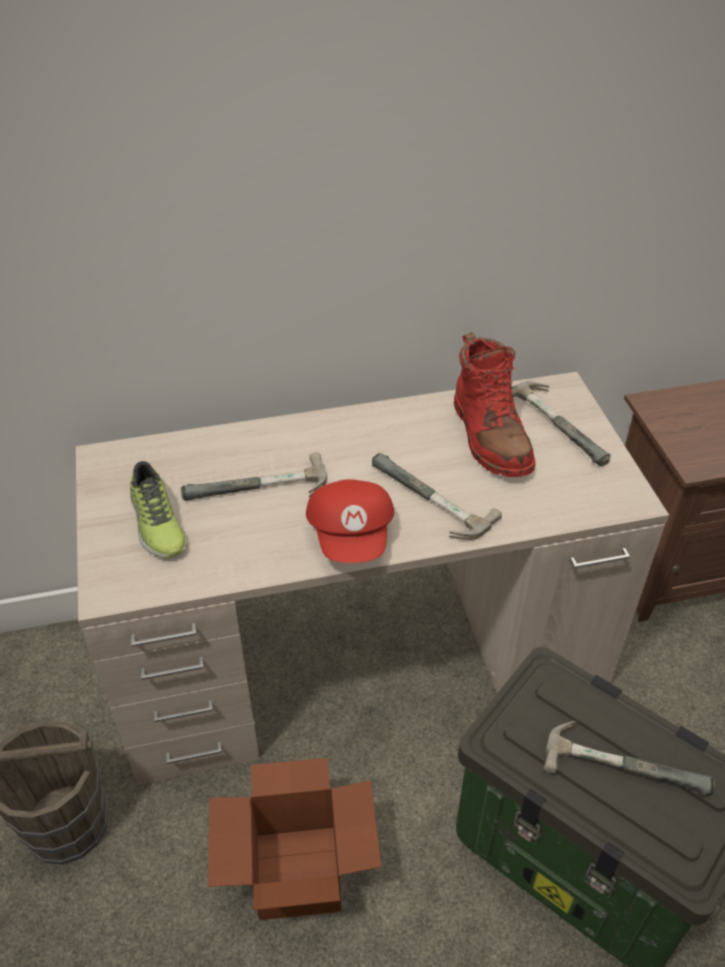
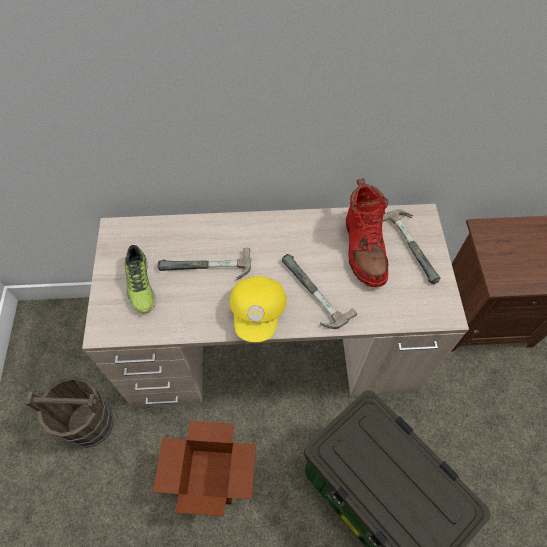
camera: 10 degrees right, 15 degrees up
red cap [306,479,394,563] -> yellow cap [229,276,287,342]
hammer [544,721,715,796] -> none

